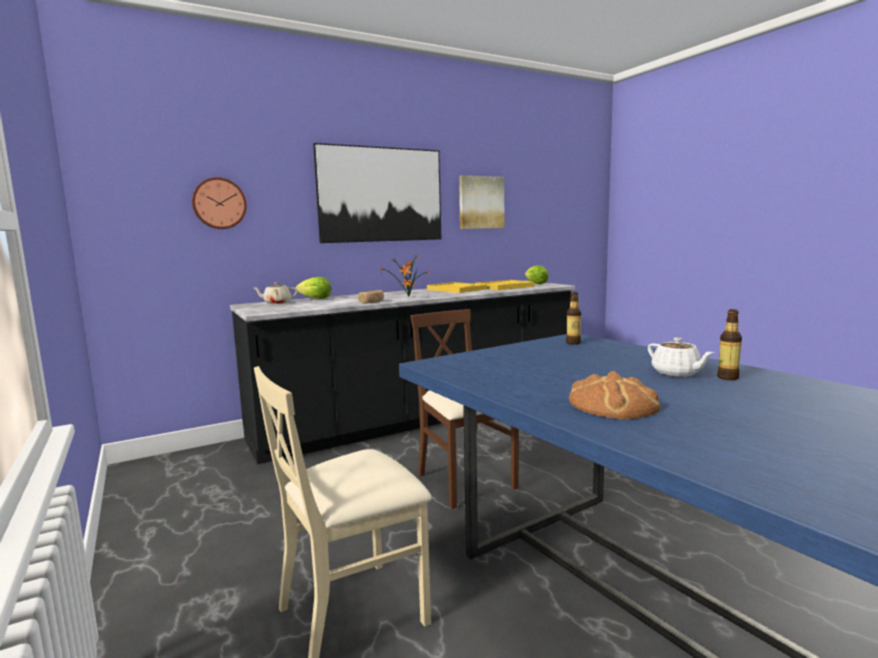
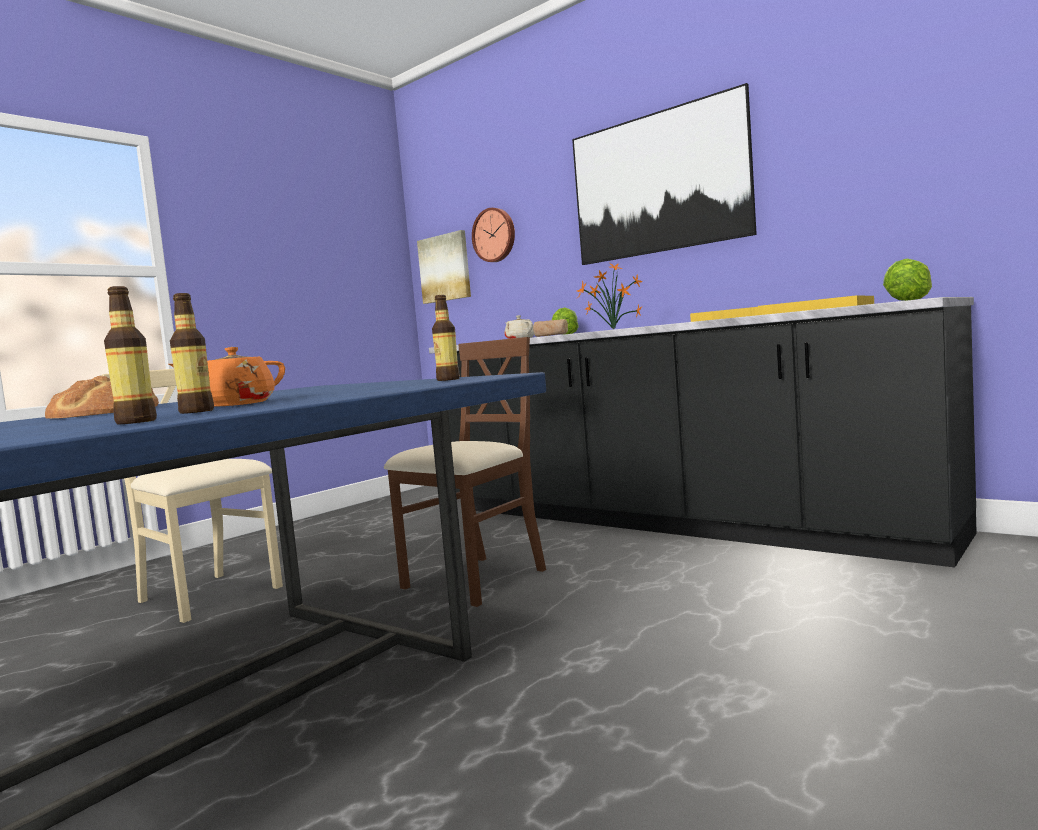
camera: 70 degrees right, 5 degrees down
picture [459,175,504,229] -> picture moved to [417,230,471,304]
white teapot [648,337,714,377] -> orange teapot [168,347,285,407]
none -> bottle [104,286,157,424]

